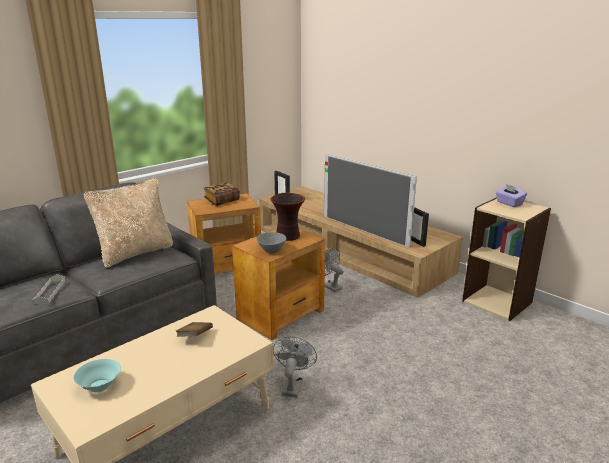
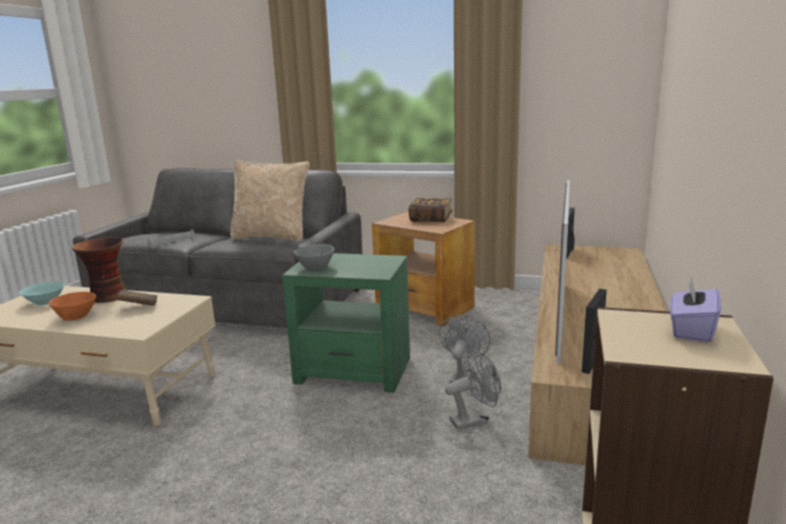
camera: 60 degrees right, 5 degrees down
brown side table [232,229,325,340] -> green side table [282,253,410,393]
vase [270,193,305,241] -> vase moved to [72,237,126,303]
grey fan [273,336,317,398] -> grey fan moved to [445,349,501,430]
none -> orange bowl [49,292,96,321]

